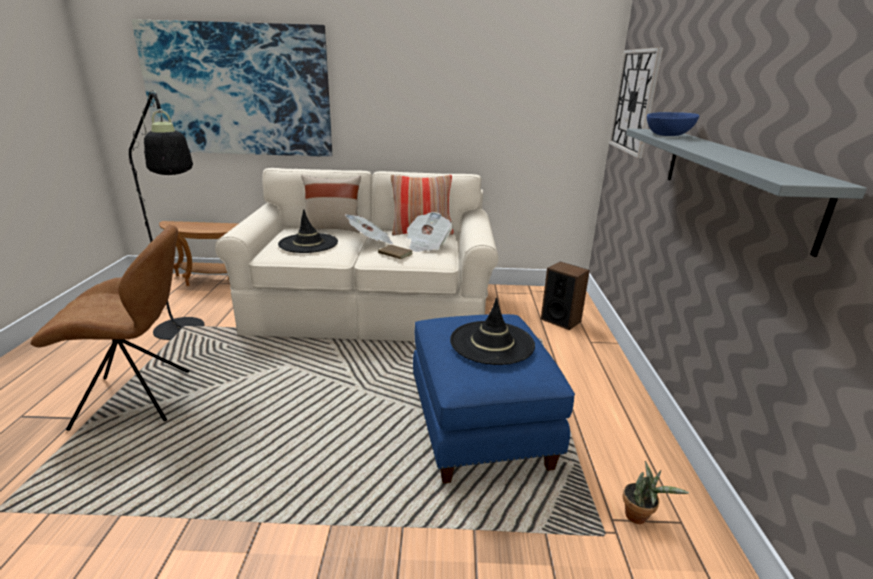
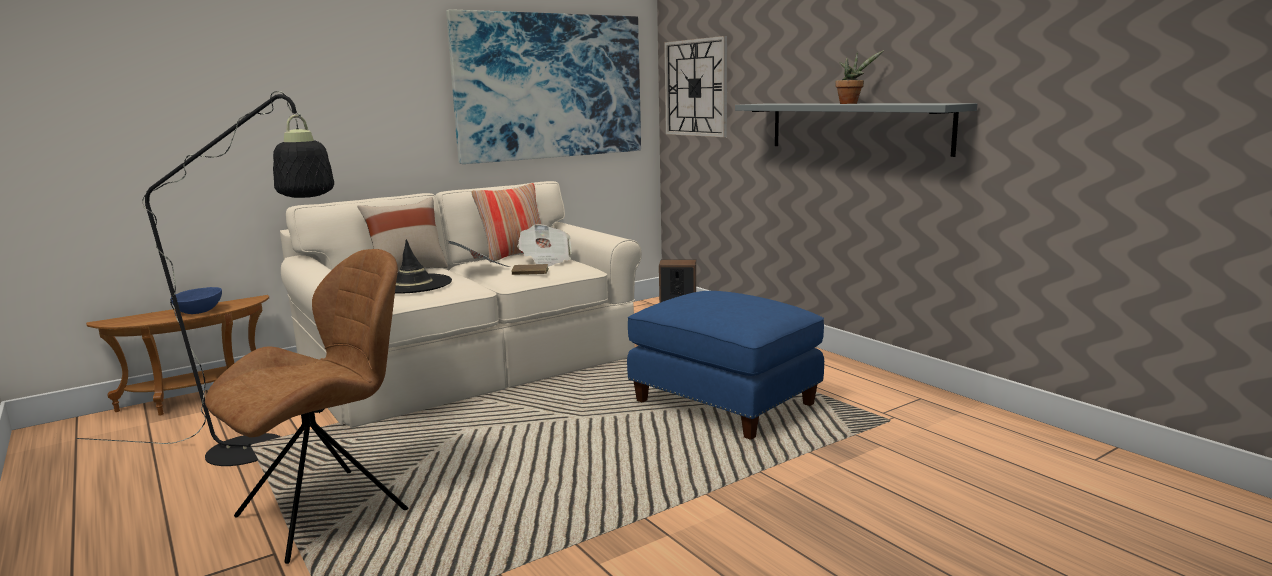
camera: 35 degrees left, 10 degrees down
picture [132,19,332,157] -> picture moved to [446,9,641,164]
black hat [450,298,535,365] -> none
potted plant [623,461,689,524] -> potted plant moved to [835,50,884,104]
blue bowl [647,112,699,136] -> blue bowl moved to [170,287,222,314]

